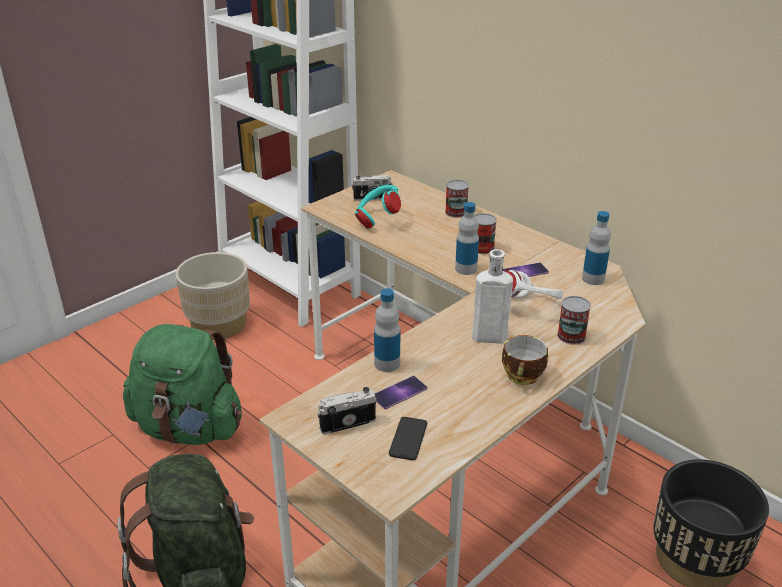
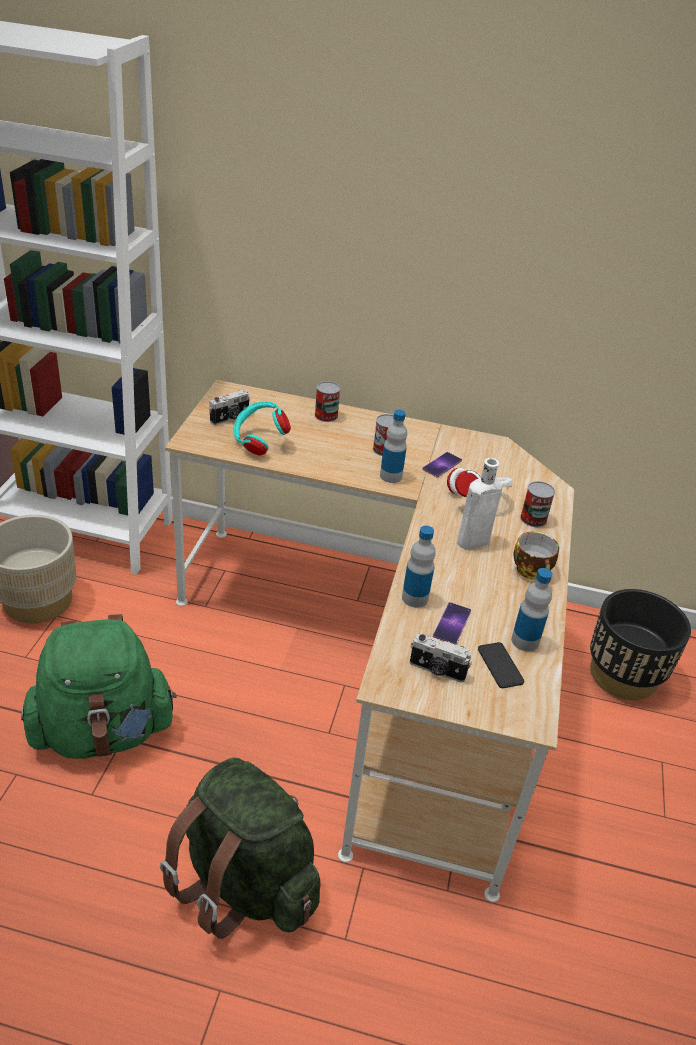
camera: 35 degrees left, 5 degrees up
camera [317,387,377,434] -> camera turned 105 degrees counterclockwise [410,633,472,682]
bottle [582,211,611,285] -> bottle moved to [511,568,552,651]

